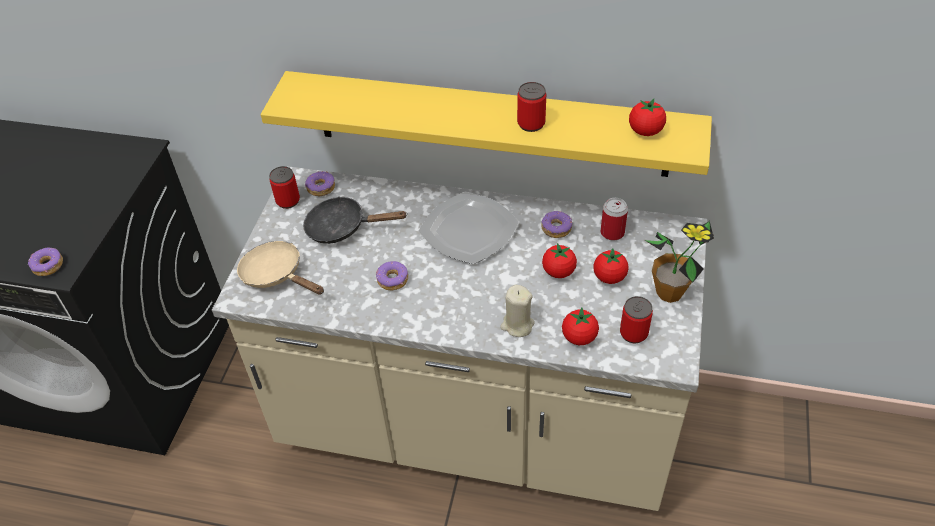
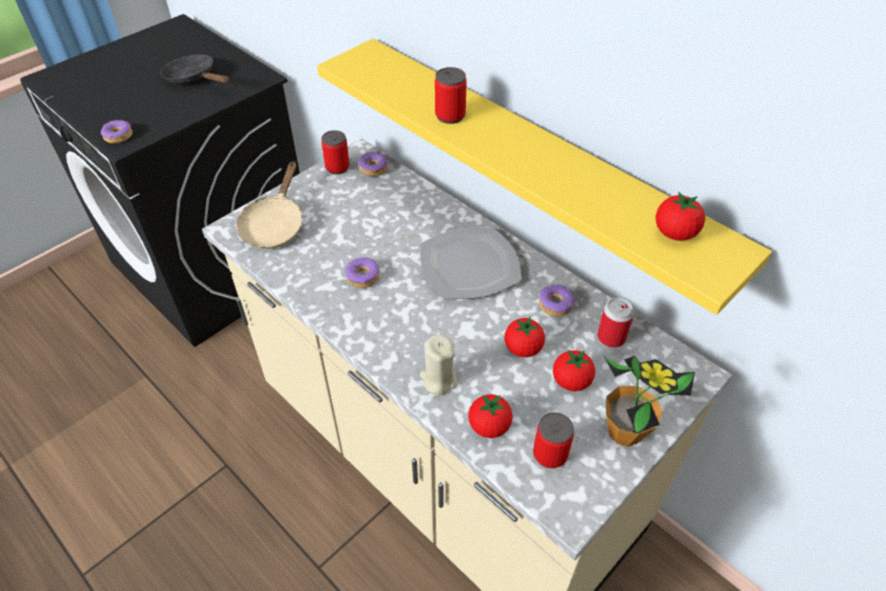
camera: 30 degrees right, 0 degrees up
beige frying pan [237,241,324,295] -> beige frying pan turned 150 degrees counterclockwise [236,161,302,249]
black frying pan [303,196,408,244] -> black frying pan moved to [160,55,229,84]
can [517,82,546,132] -> can moved to [435,67,467,124]

